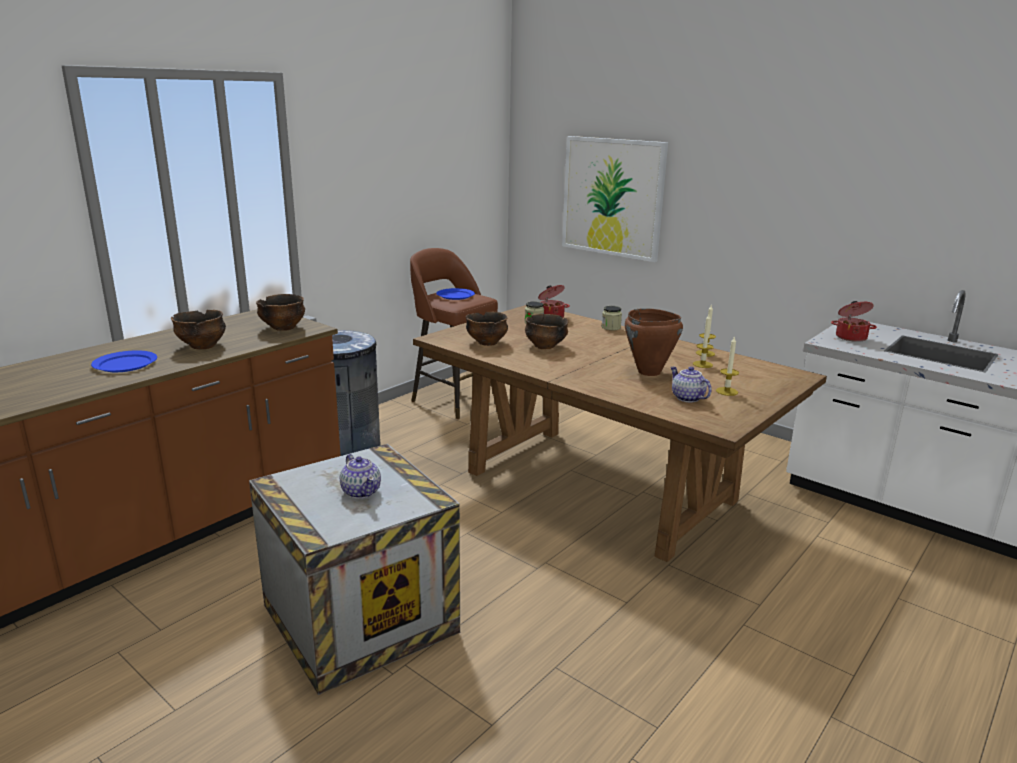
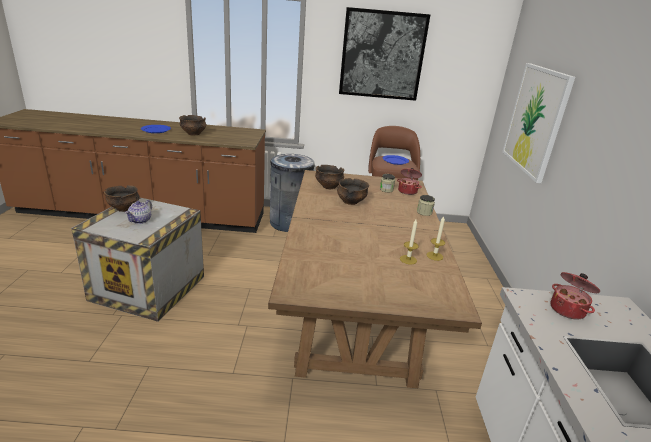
camera: 50 degrees right, 5 degrees up
bowl [256,294,305,331] -> bowl moved to [104,185,140,212]
brown cooking pot [625,308,683,376] -> none
teapot [670,367,712,402] -> none
candle [716,336,739,396] -> none
none -> picture [339,7,430,101]

